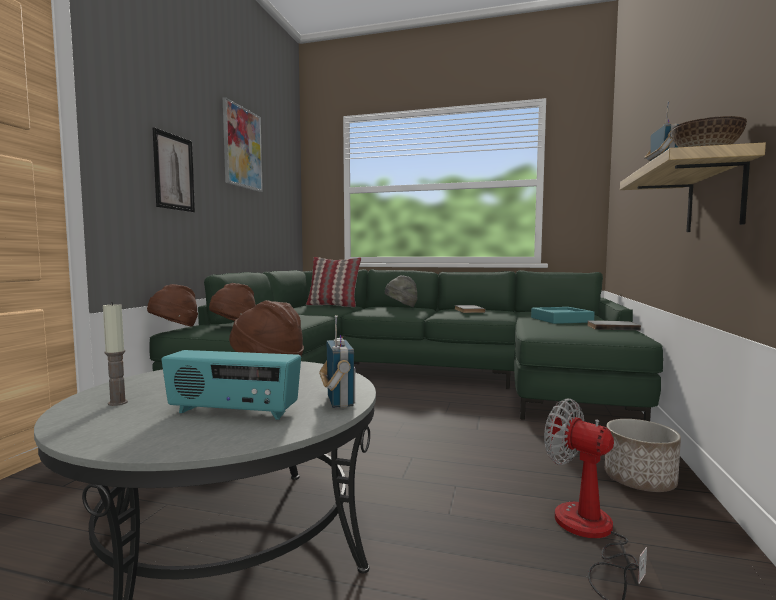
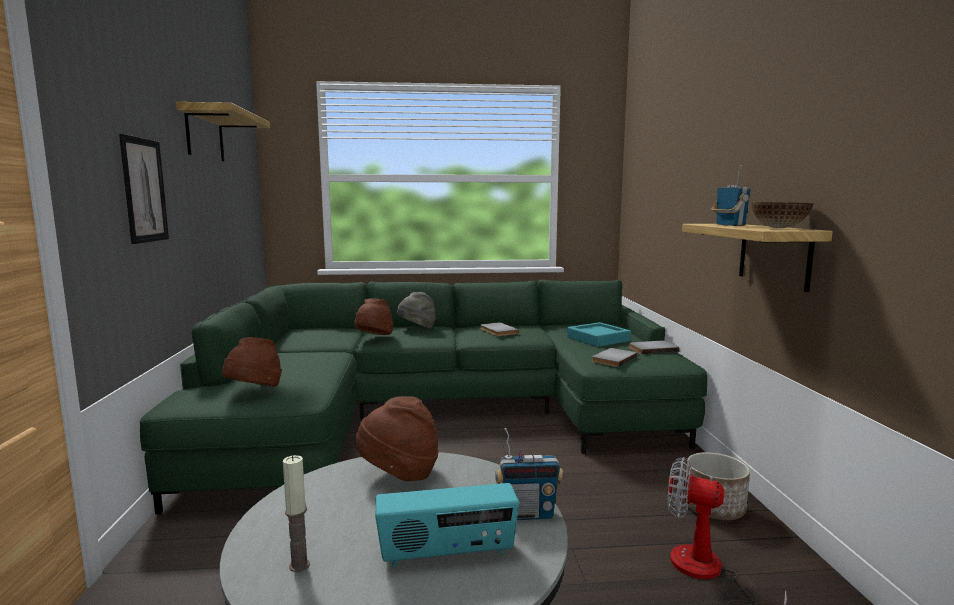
camera: 20 degrees left, 5 degrees up
brown hat [147,284,198,327] -> brown hat moved to [354,298,393,335]
picture [223,97,263,192] -> shelf [176,102,270,161]
pillow [306,257,361,307] -> none
radio [319,315,355,408] -> radio turned 120 degrees clockwise [495,428,564,520]
none -> grey book [592,348,637,367]

